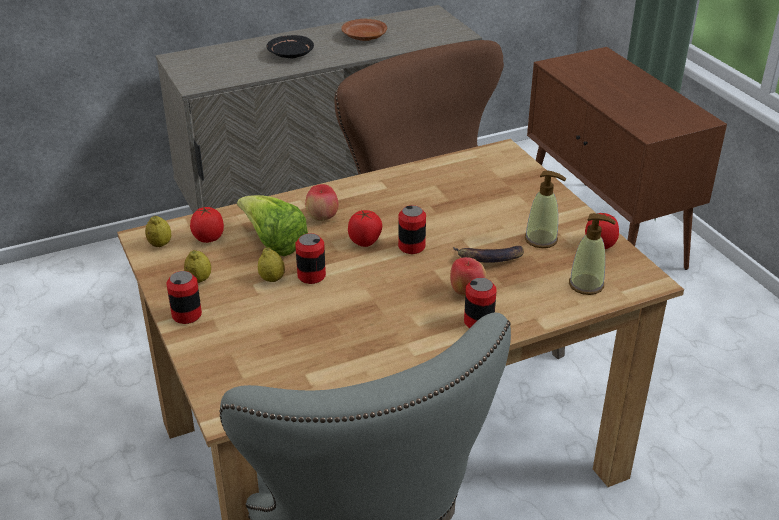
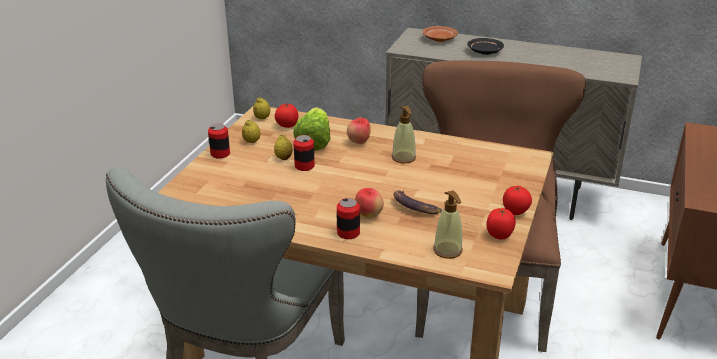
camera: 45 degrees right, 5 degrees down
brown plate [341,19,387,41] -> brown plate moved to [423,26,458,42]
tomato [348,210,382,247] -> tomato moved to [503,186,532,215]
can [398,205,426,254] -> none
soap dispenser [525,171,566,248] -> soap dispenser moved to [392,106,416,164]

